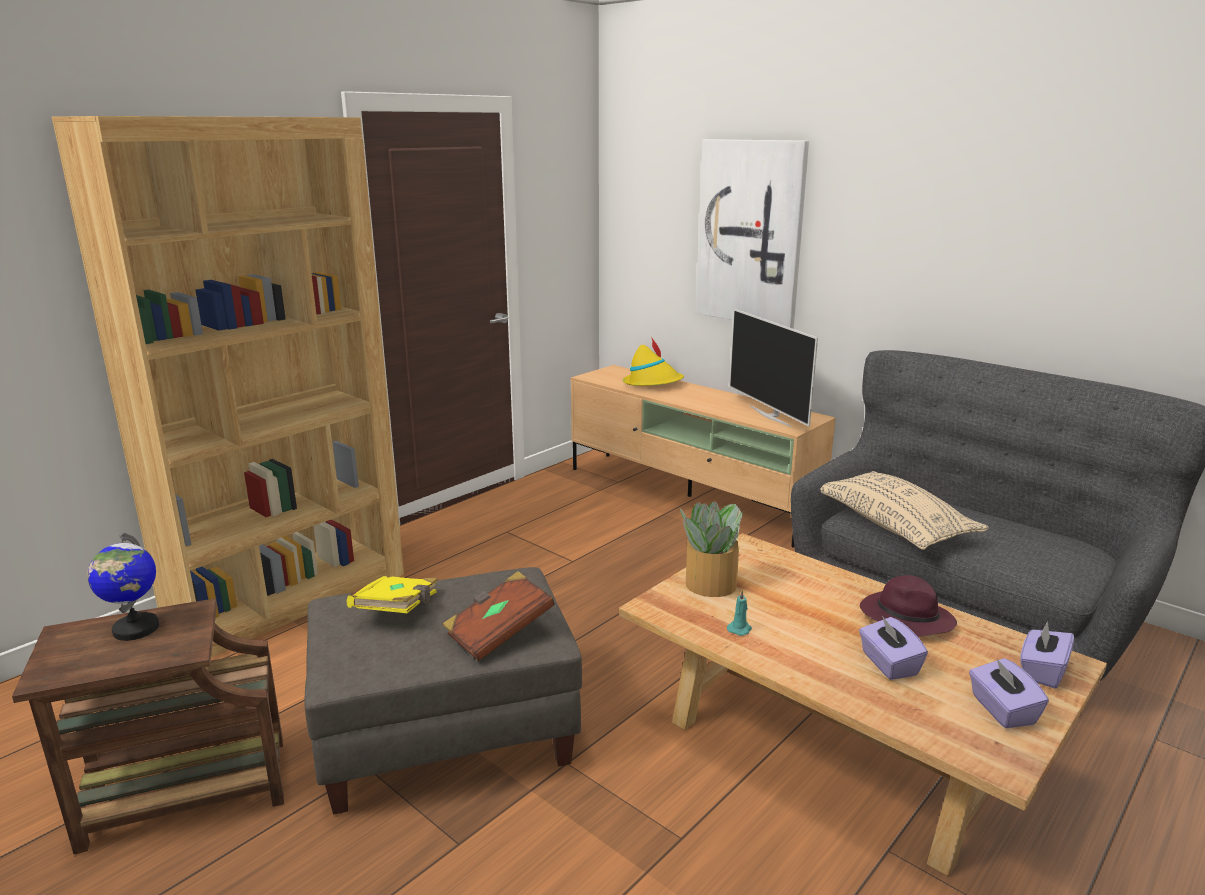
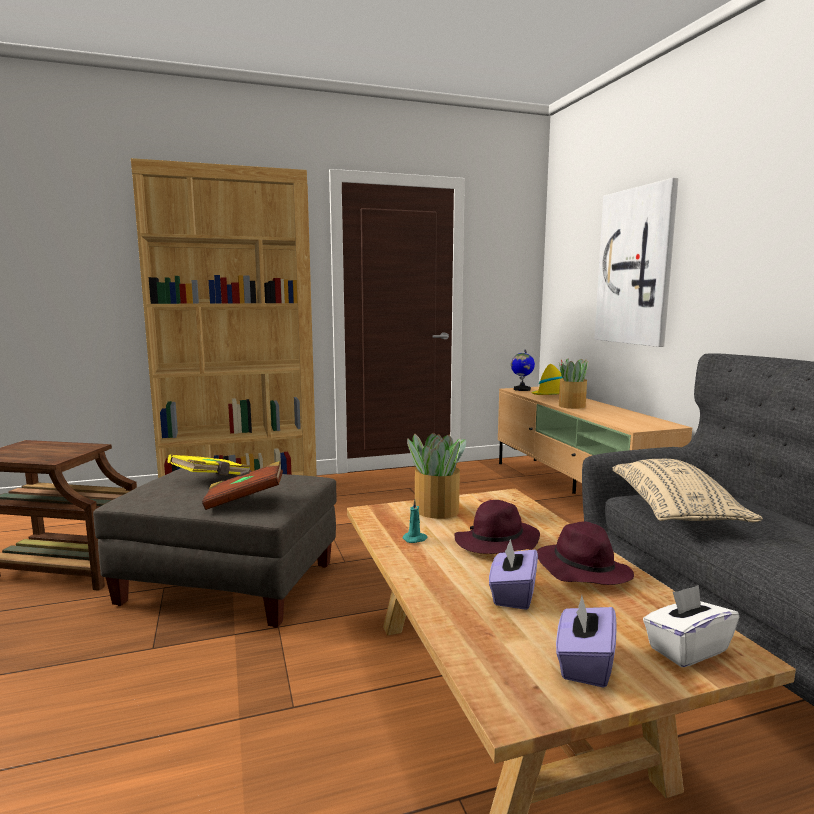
camera: 30 degrees right, 10 degrees down
globe [87,533,159,641] -> globe moved to [511,349,535,391]
television [729,309,818,427] -> none
purple tissue box [1020,621,1074,689] -> white tissue box [643,585,739,667]
none -> purple hat [454,500,540,554]
none -> potted plant [559,359,588,409]

